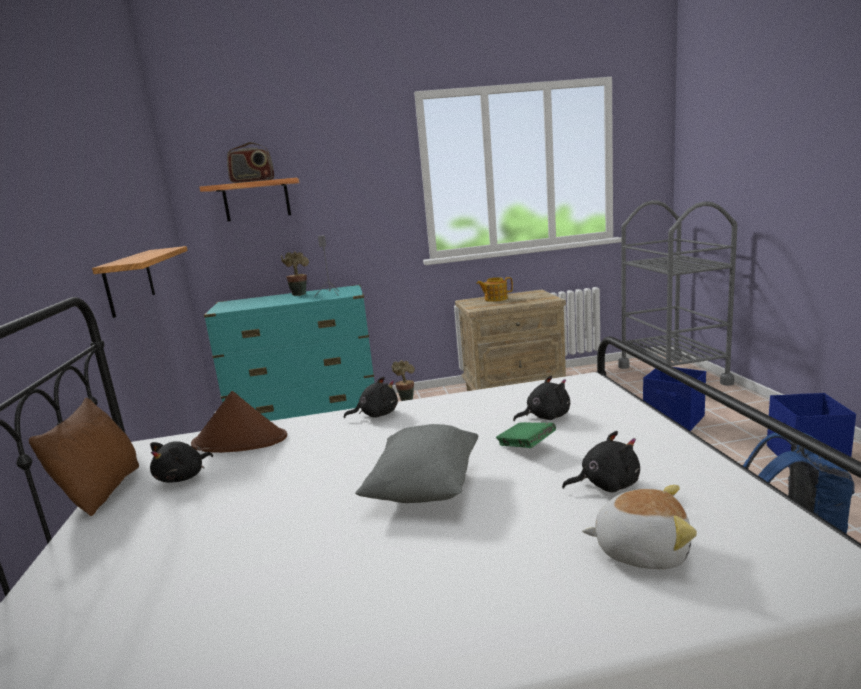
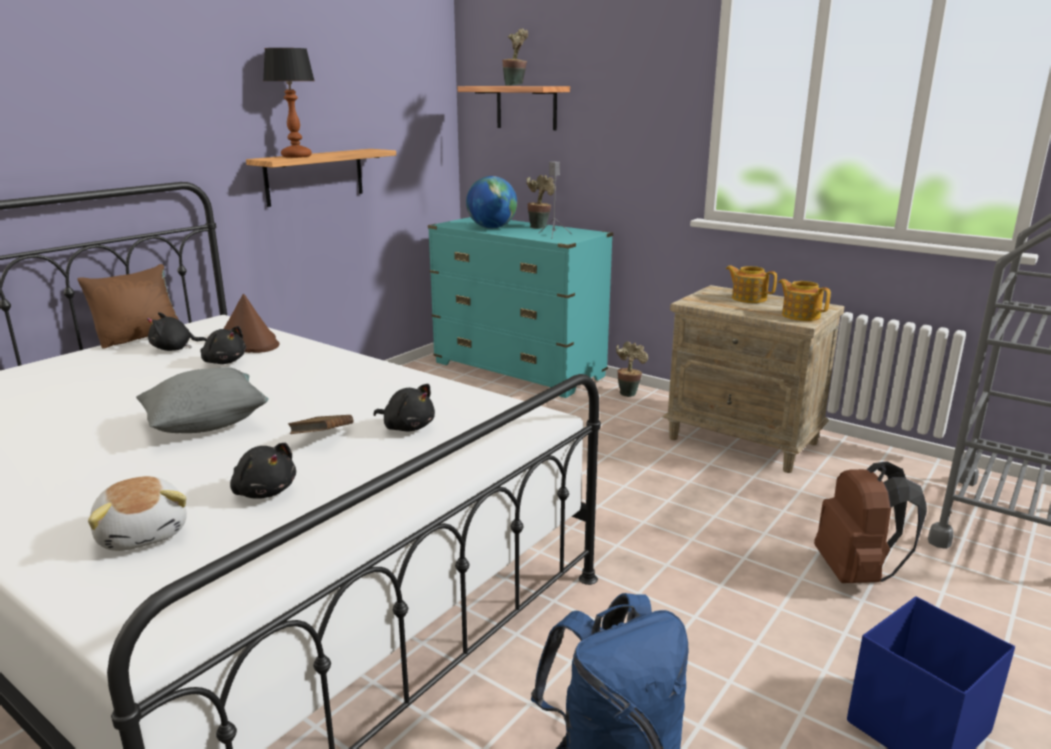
camera: 45 degrees right, 5 degrees up
radio [227,142,274,183] -> potted plant [502,28,528,86]
black plush toy [344,376,398,418] -> black plush toy moved to [200,326,246,364]
green book [496,422,556,448] -> brown book [288,415,353,434]
blue storage box [643,367,706,431] -> brown backpack [814,461,927,583]
none -> table lamp [263,48,314,158]
none -> globe [466,176,517,229]
none -> teapot [778,279,831,321]

